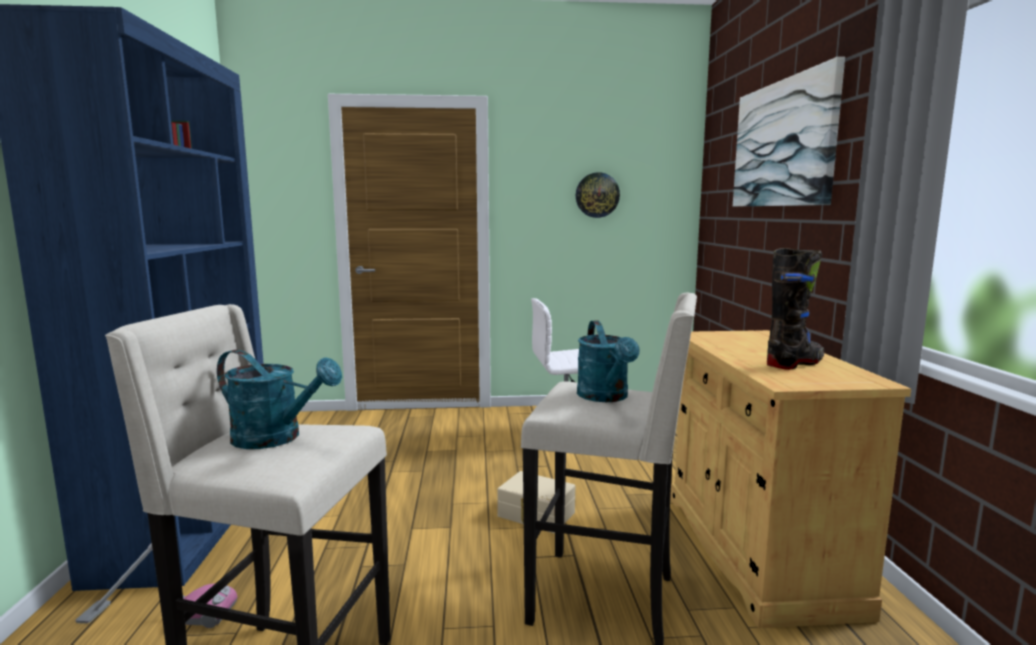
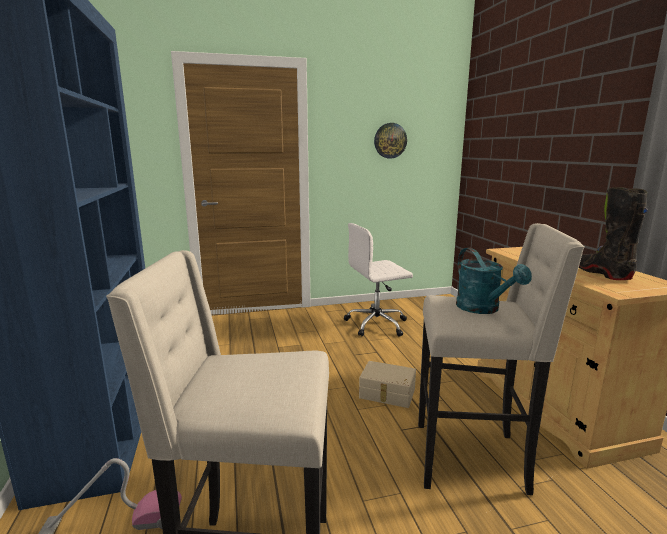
camera: 10 degrees left, 5 degrees up
turquoise watering can [217,350,342,449] -> none
picture [733,57,845,206] -> none
black boot [767,248,824,370] -> black boot turned 60 degrees counterclockwise [579,187,648,280]

